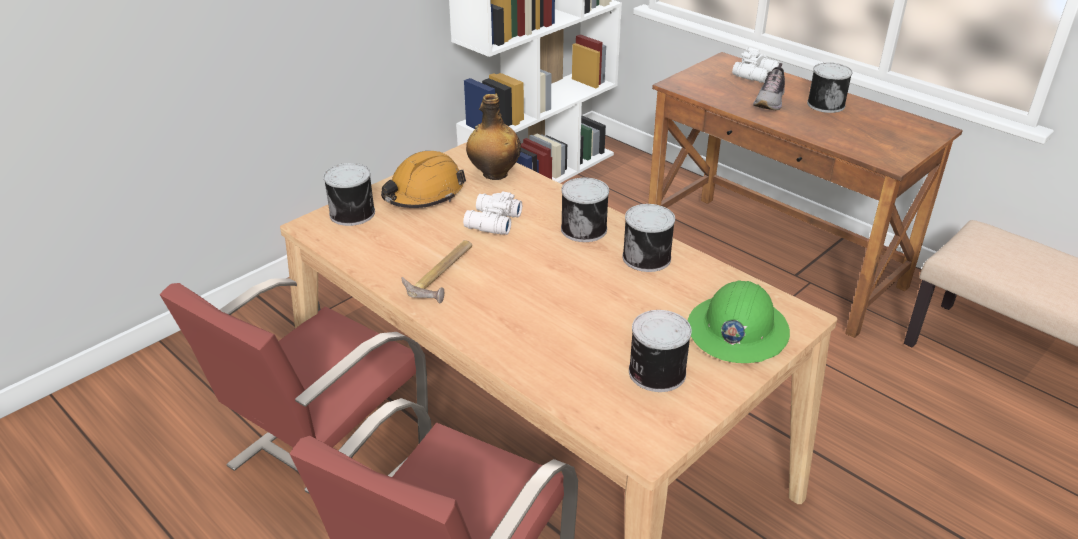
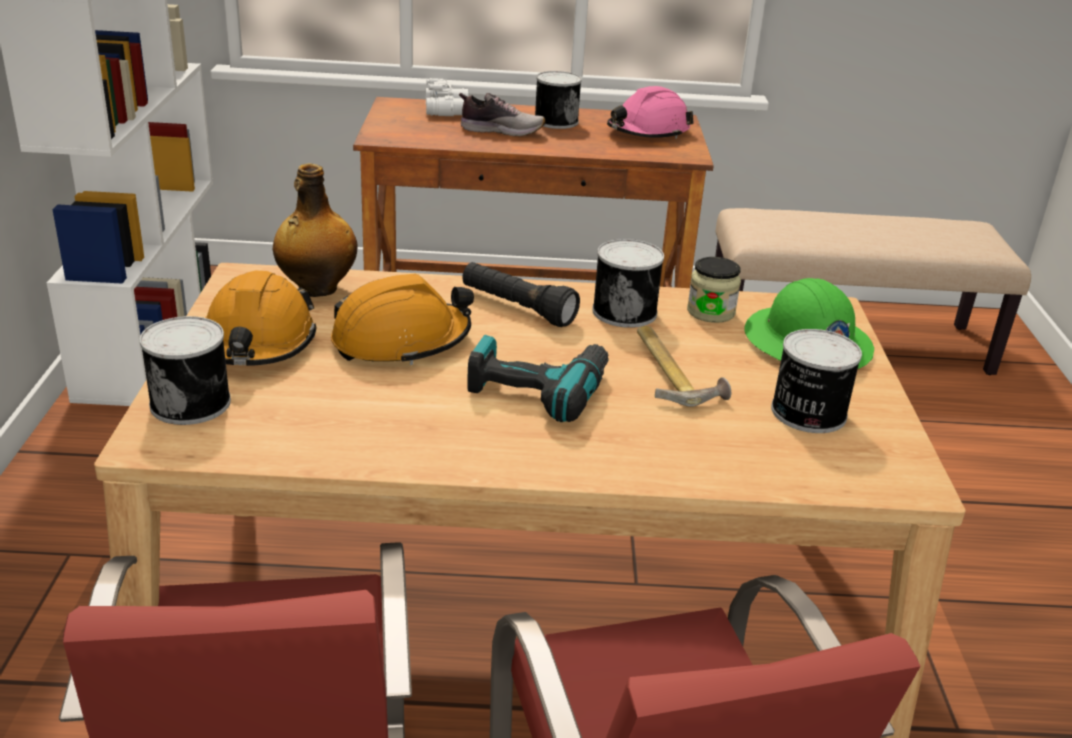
camera: 45 degrees left, 5 degrees down
hammer [402,240,472,303] -> hammer moved to [637,326,731,407]
white binoculars [463,191,522,235] -> orange hard hat [331,274,474,365]
can [561,177,609,242] -> black flashlight [462,262,580,327]
shoe [753,63,785,110] -> shoe turned 60 degrees counterclockwise [459,93,545,137]
none -> power drill [467,335,609,422]
none -> pink hard hat [607,86,694,139]
none -> jar [687,257,741,323]

